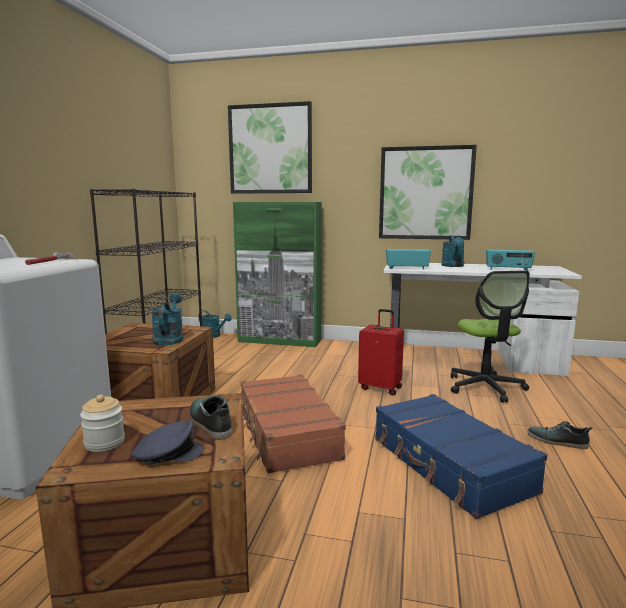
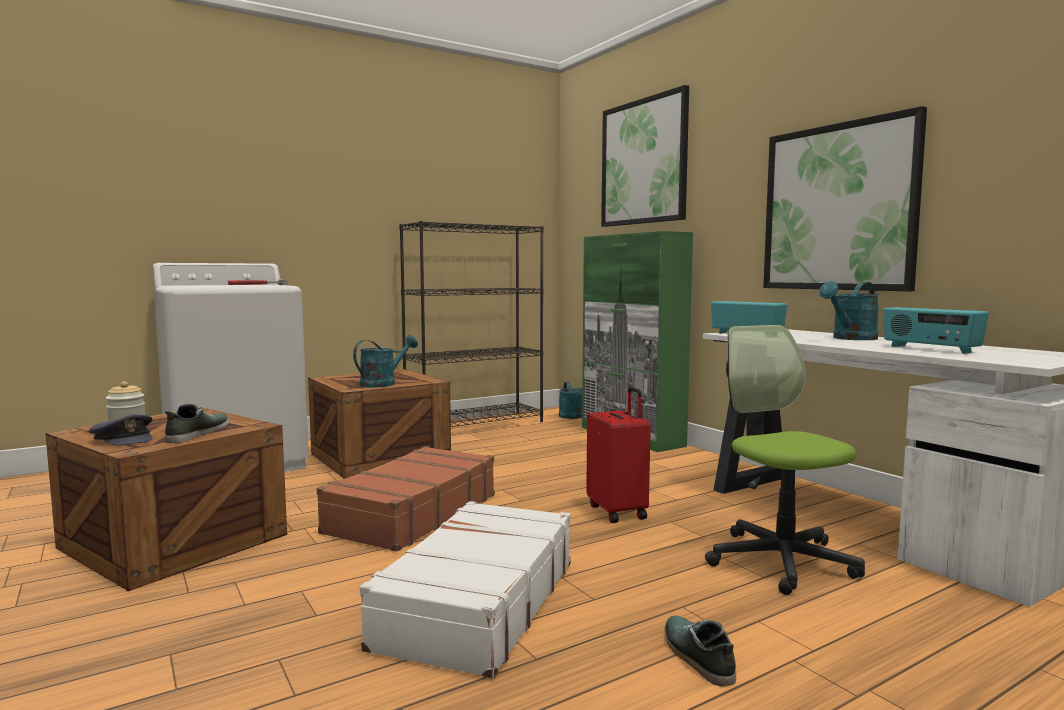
camera: 45 degrees right, 5 degrees down
blue suitcase [375,394,547,519] -> white suitcase [360,501,570,678]
office chair [451,271,530,403] -> office chair turned 120 degrees clockwise [705,325,865,595]

